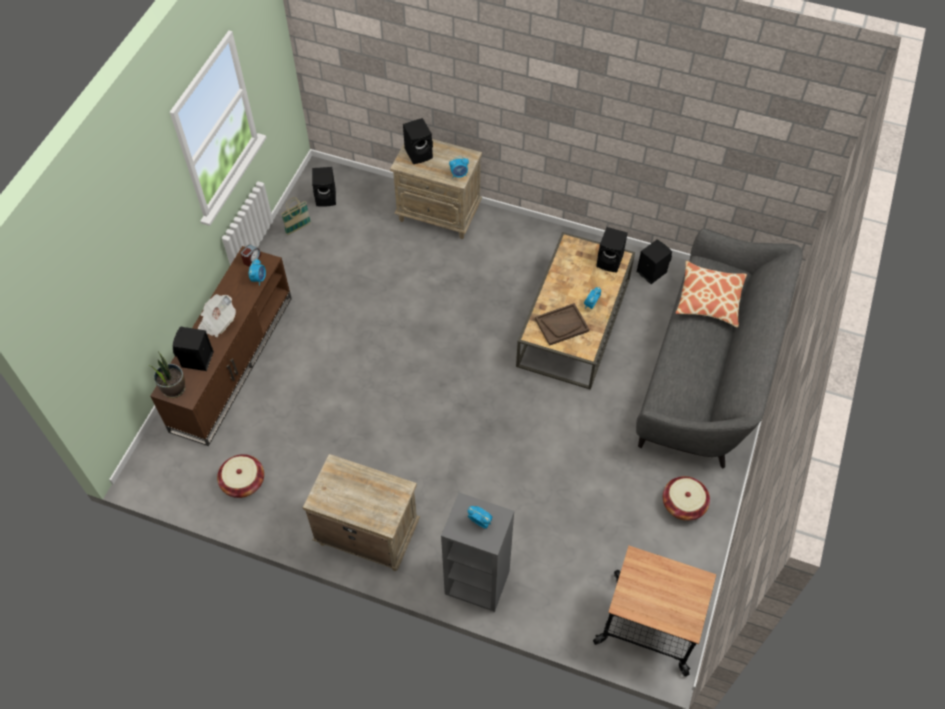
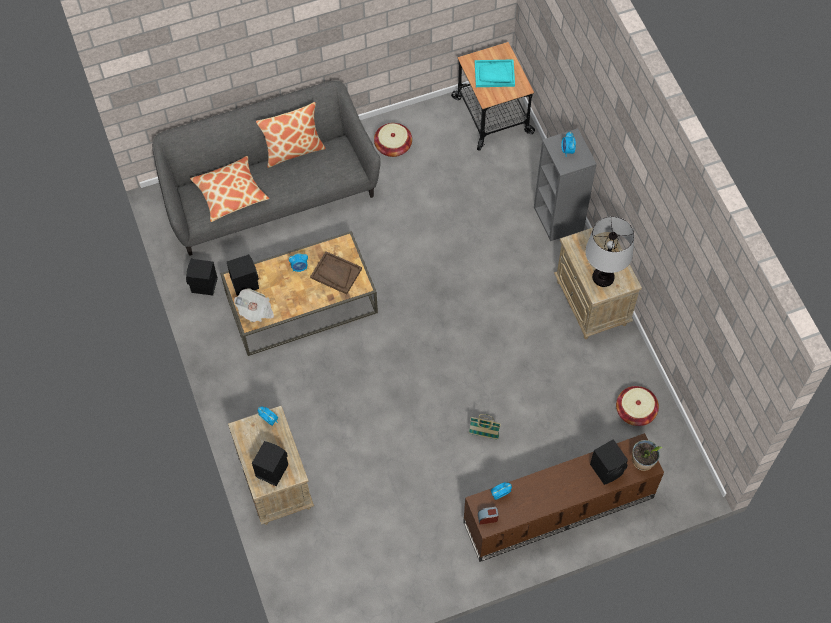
camera: 130 degrees left, 5 degrees up
newspaper [198,294,236,337] -> newspaper moved to [234,288,274,322]
basket [281,197,311,235] -> basket moved to [469,414,501,439]
black speaker [312,167,336,207] -> none
none -> pillow [256,102,326,168]
none -> turquoise tray [475,59,515,87]
none -> table lamp [585,216,634,287]

